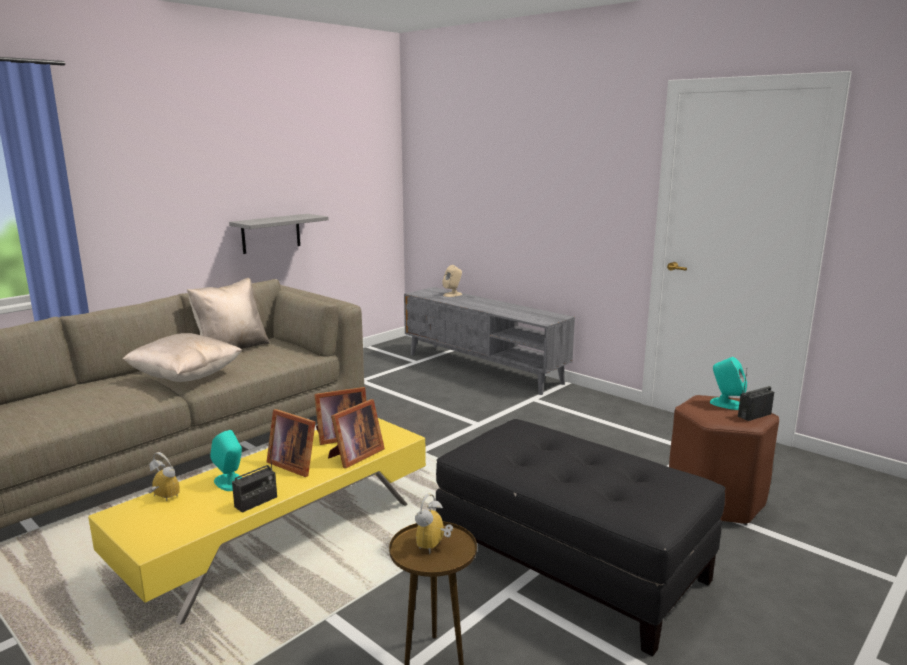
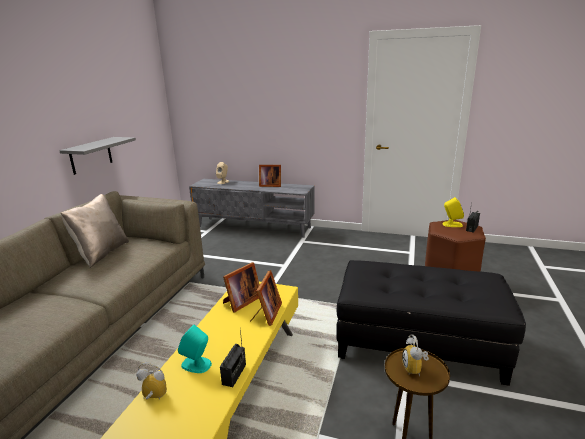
camera: 25 degrees left, 5 degrees up
beige pillow [122,333,242,382] -> none
picture frame [267,409,315,477] -> picture frame moved to [259,165,281,187]
turquoise speaker [710,357,747,410] -> yellow speaker [442,197,464,227]

